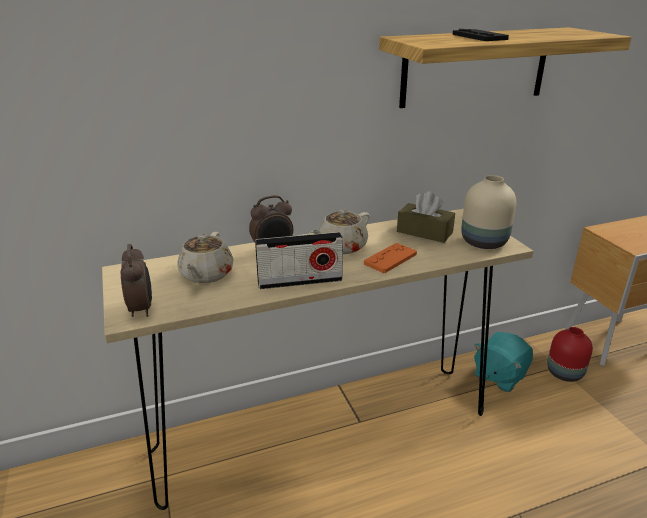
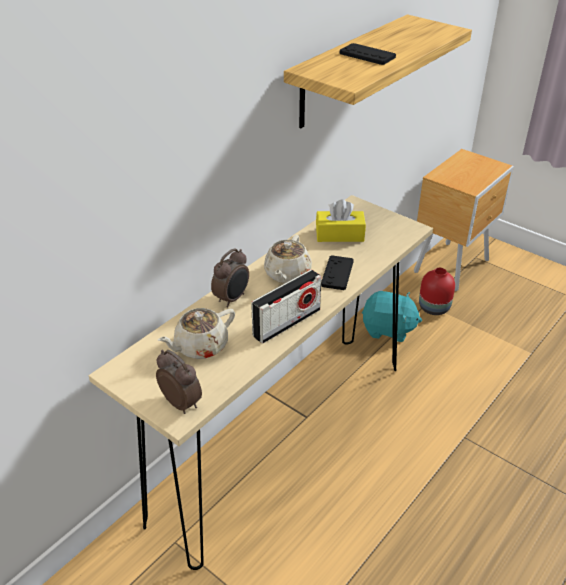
camera: 30 degrees left, 10 degrees up
beige teapot [177,232,233,283] -> beige teapot turned 75 degrees clockwise [158,308,235,359]
orange game controller [364,243,417,273] -> black game controller [321,255,354,290]
brown tissue box [397,191,455,243] -> yellow tissue box [316,199,366,242]
beige vase [461,175,516,249] -> none
turquoise plush toy [474,332,533,392] -> turquoise plush toy turned 90 degrees counterclockwise [362,291,422,342]

